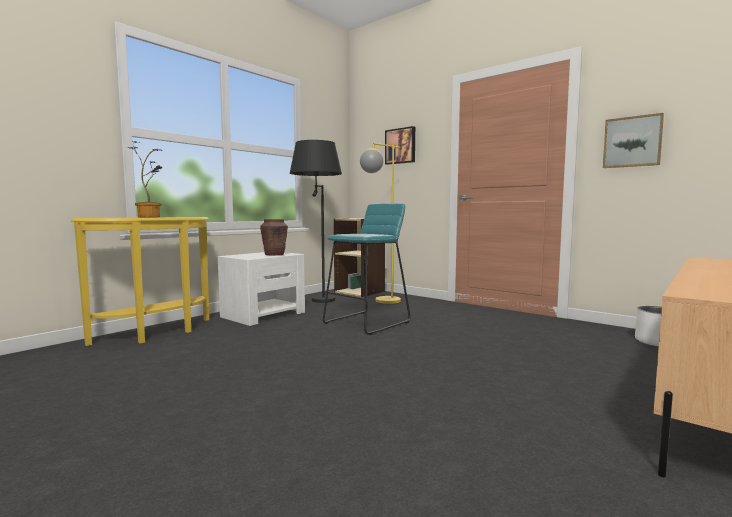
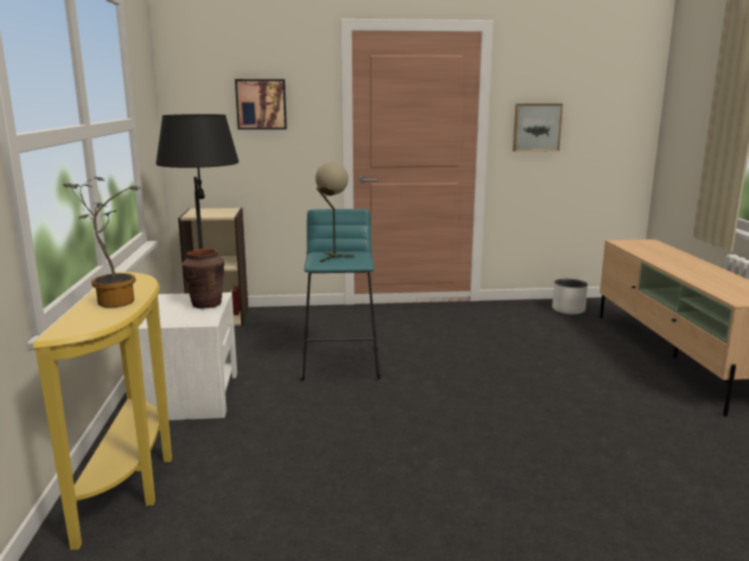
camera: 45 degrees left, 10 degrees up
yellow floor lamp [360,143,401,304] -> none
none -> beige table lamp [315,162,355,262]

